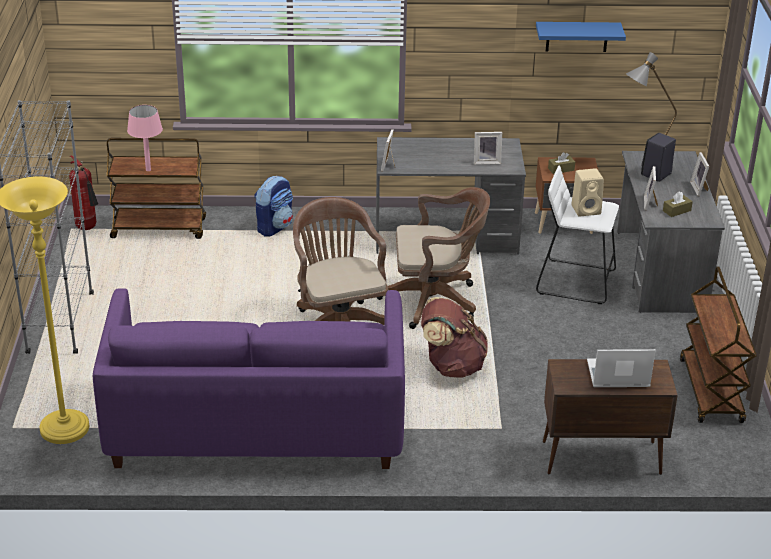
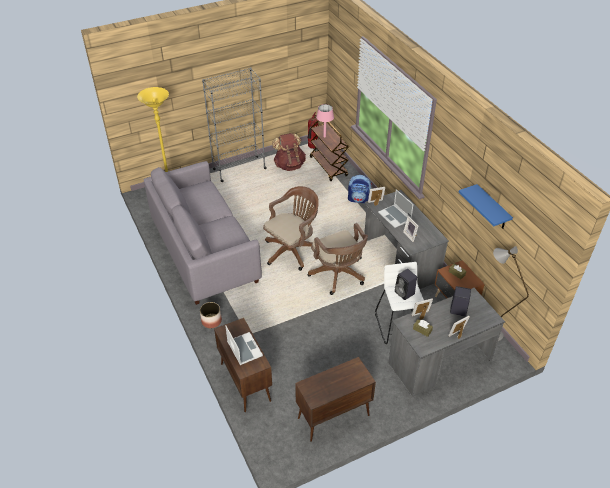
camera: 65 degrees right, 10 degrees up
purple sofa [93,288,405,469] -> grey sofa [144,161,262,305]
brown backpack [421,297,488,378] -> brown backpack moved to [272,133,306,171]
beige speaker [571,168,604,216] -> black speaker [395,269,417,300]
brown cart [680,266,757,423] -> brown cabinet [295,357,376,442]
none -> planter [200,302,222,328]
none -> laptop [378,189,414,228]

